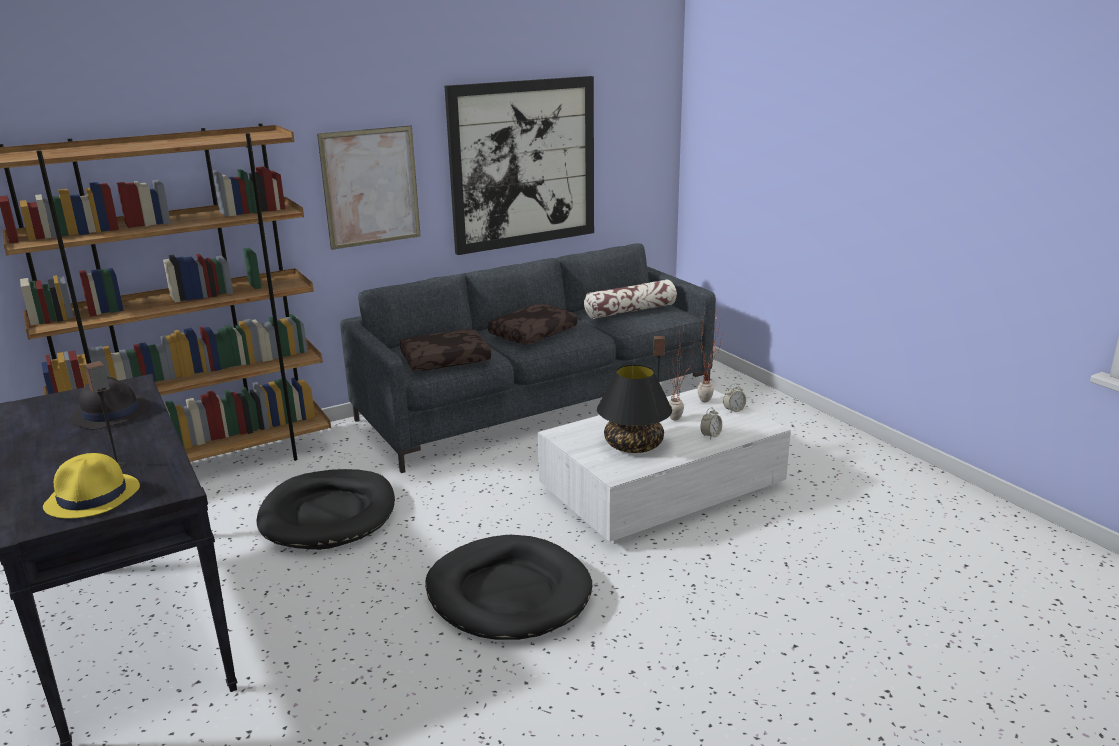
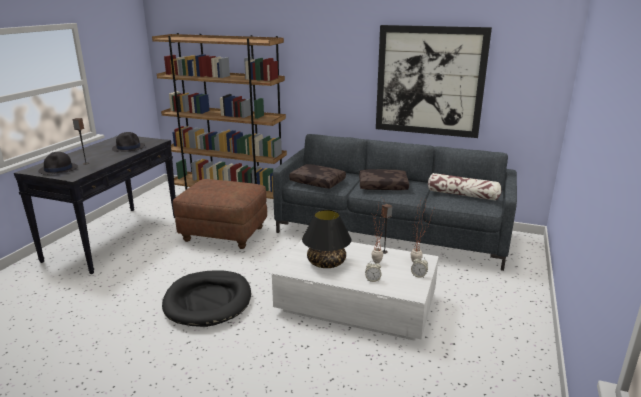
camera: 50 degrees right, 0 degrees up
yellow hat [43,453,140,518] -> black hat [38,152,78,175]
black dog bed [256,469,395,550] -> brown ottoman [173,179,267,249]
picture [317,126,421,250] -> none

